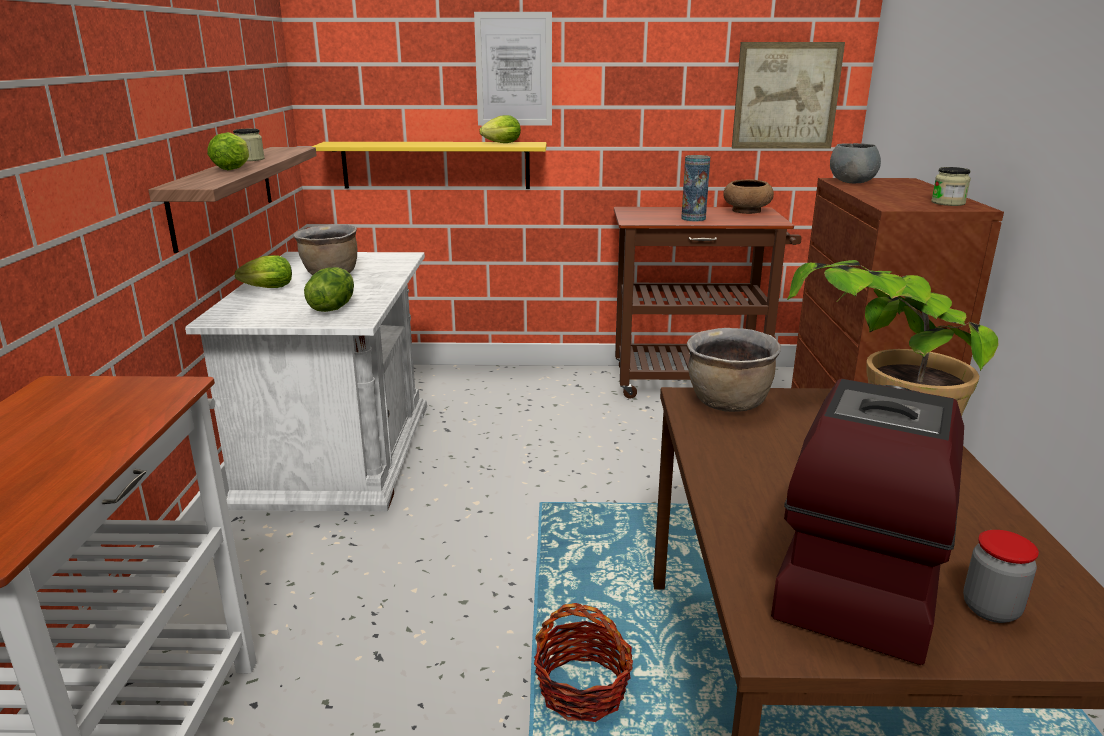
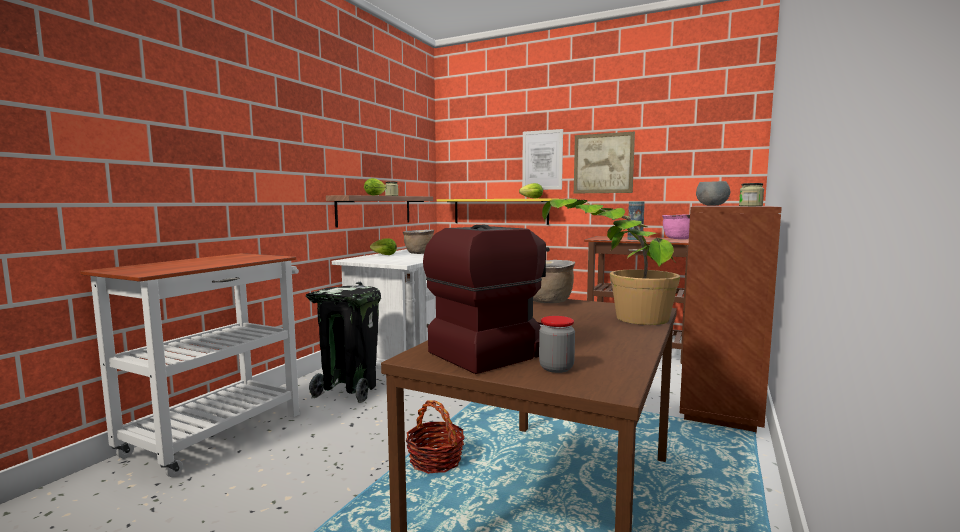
camera: 25 degrees right, 15 degrees down
lettuce [304,267,354,312] -> none
brown bowl [724,179,774,214] -> pink cooking pot [662,214,690,239]
picture [732,42,845,149] -> picture moved to [574,131,635,193]
none -> black trash can [306,282,381,403]

